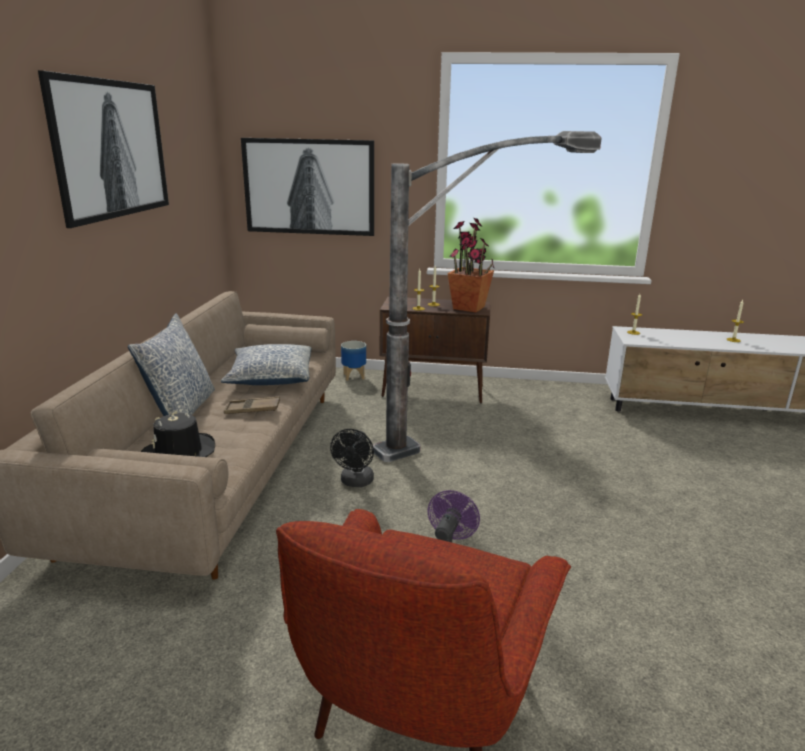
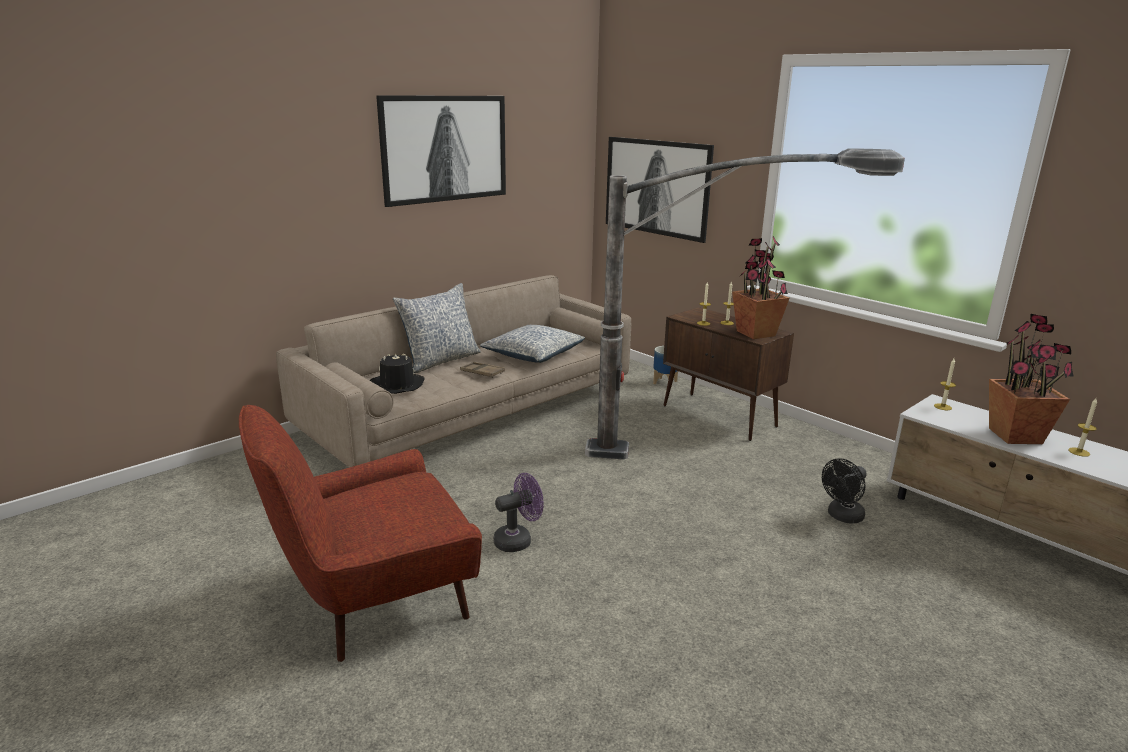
camera: 40 degrees right, 0 degrees up
black fan [330,429,374,487] -> black fan moved to [822,458,867,523]
none -> potted plant [989,314,1074,444]

